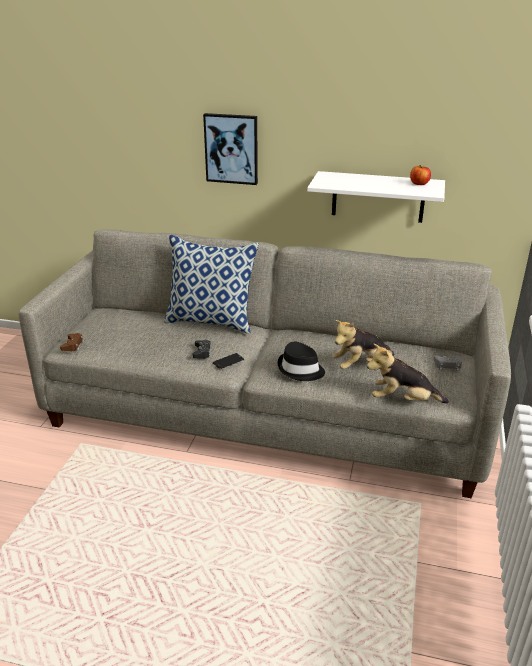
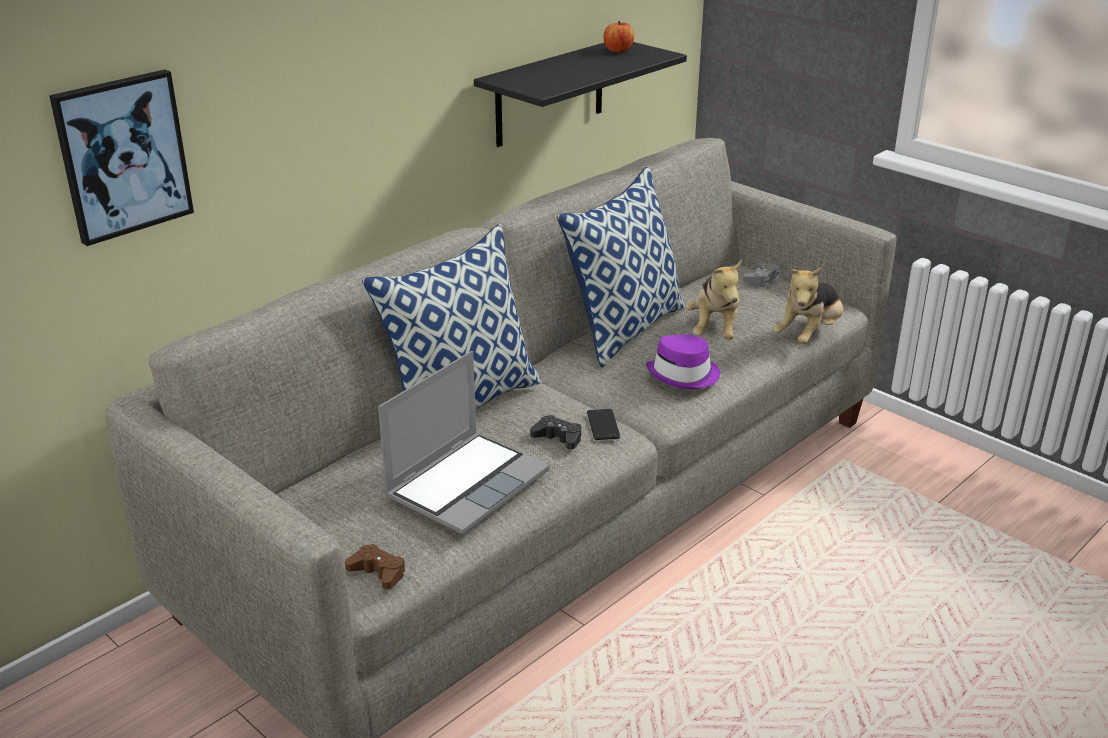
camera: 60 degrees left, 0 degrees up
picture [203,113,258,185] -> picture moved to [49,69,194,246]
black hat [277,342,325,381] -> purple hat [646,334,720,389]
white shelf [307,171,445,223] -> black shelf [474,42,687,147]
none -> laptop [378,351,550,535]
none -> pillow [557,166,685,367]

